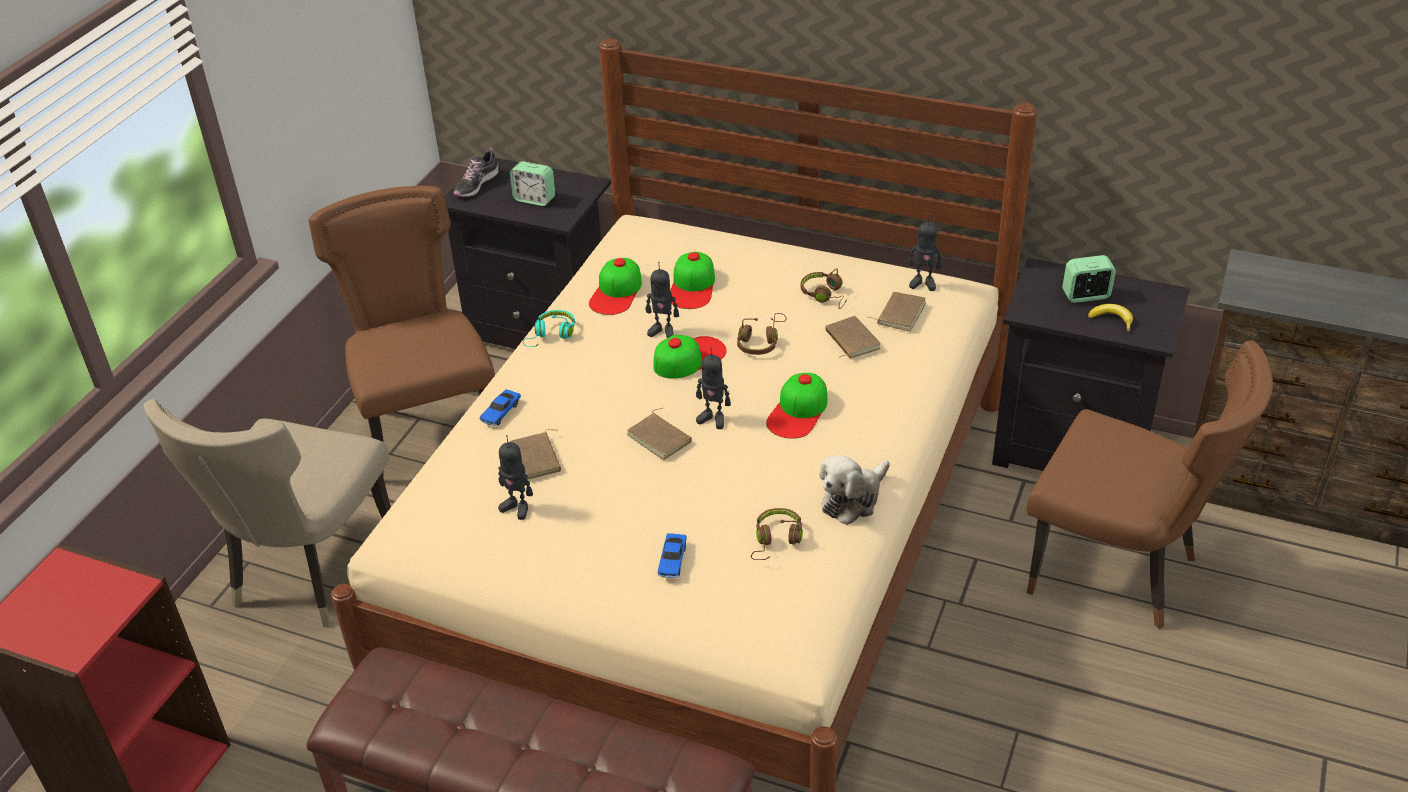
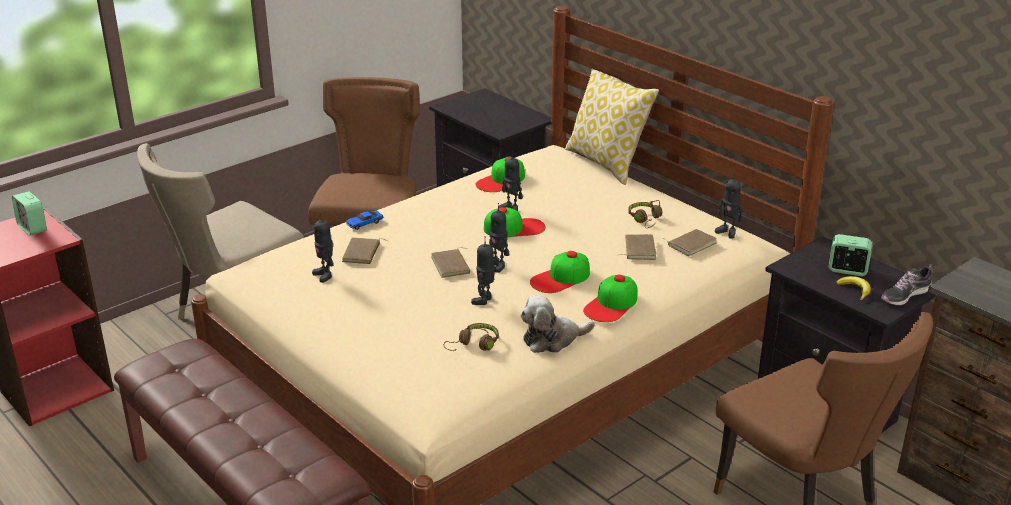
camera: 25 degrees right, 10 degrees down
shoe [454,147,499,197] -> shoe moved to [881,264,932,305]
alarm clock [510,161,555,206] -> alarm clock moved to [12,191,47,236]
turquoise headphones [523,310,575,347] -> none
toy car [657,533,687,578] -> none
cap [670,252,715,309] -> cap moved to [583,275,637,322]
brown headphones [737,313,787,355] -> none
none -> toy robot [471,236,495,305]
none -> pillow [565,69,659,185]

